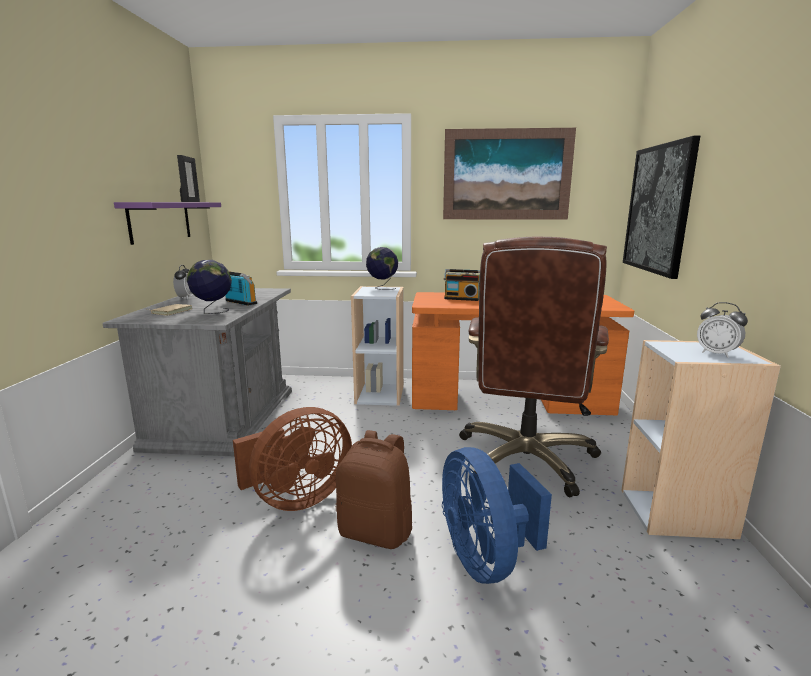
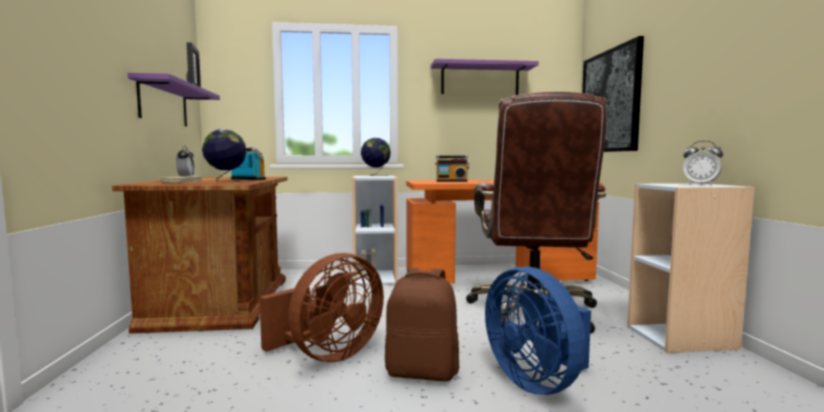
camera: 10 degrees left, 10 degrees down
grey cabinet [102,288,292,457] -> brown cabinet [112,177,288,334]
picture [443,128,576,220] -> purple shelf [431,59,539,95]

